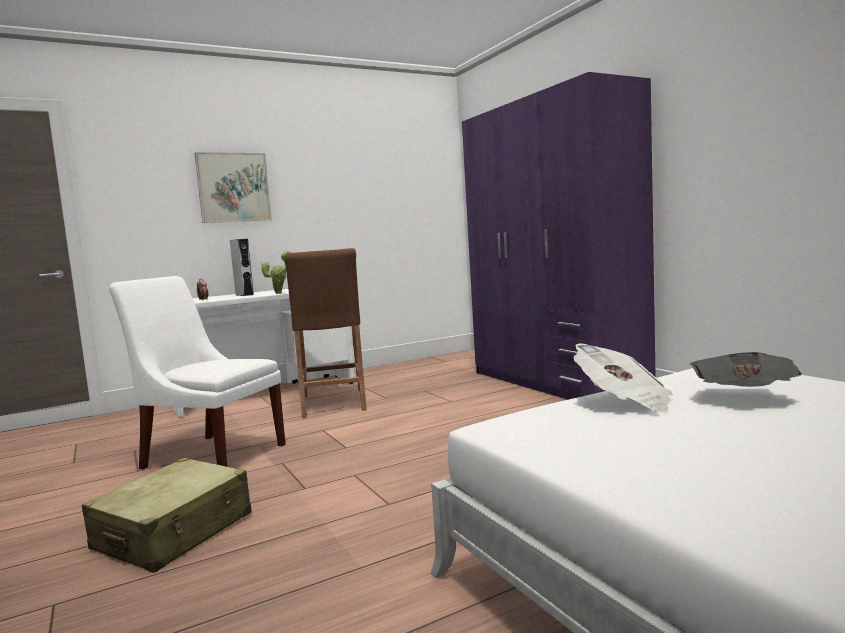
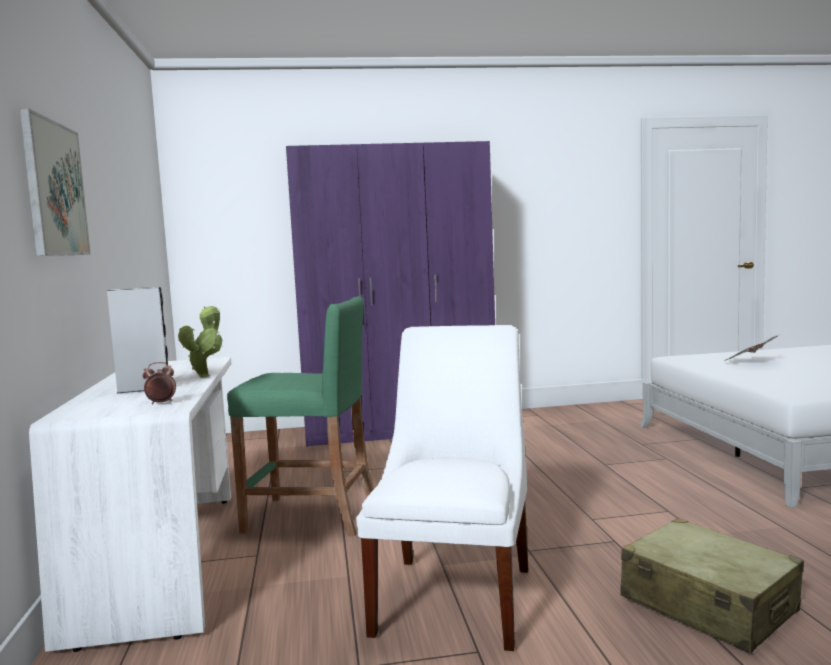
camera: 70 degrees left, 0 degrees up
white chair [109,276,286,469] -> white chair turned 150 degrees clockwise [356,325,528,651]
brown stool [285,248,367,418] -> green stool [227,296,373,536]
newspaper [573,343,673,414] -> none

